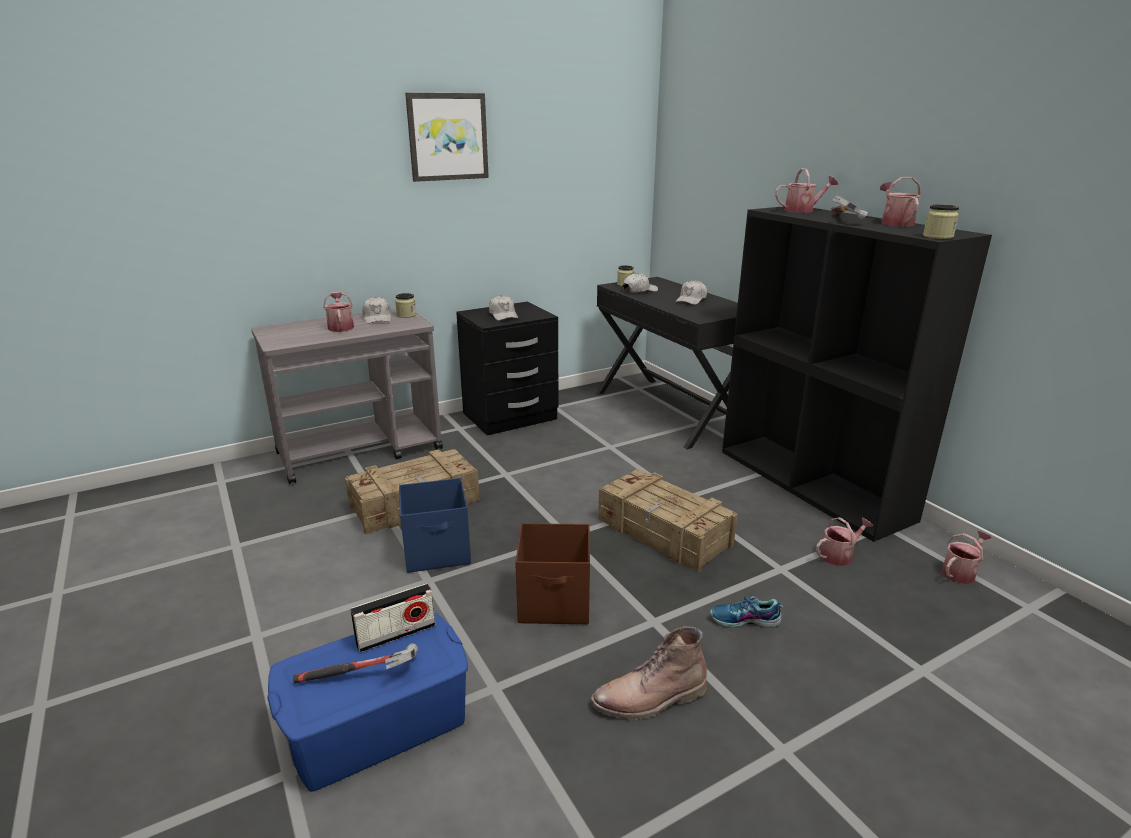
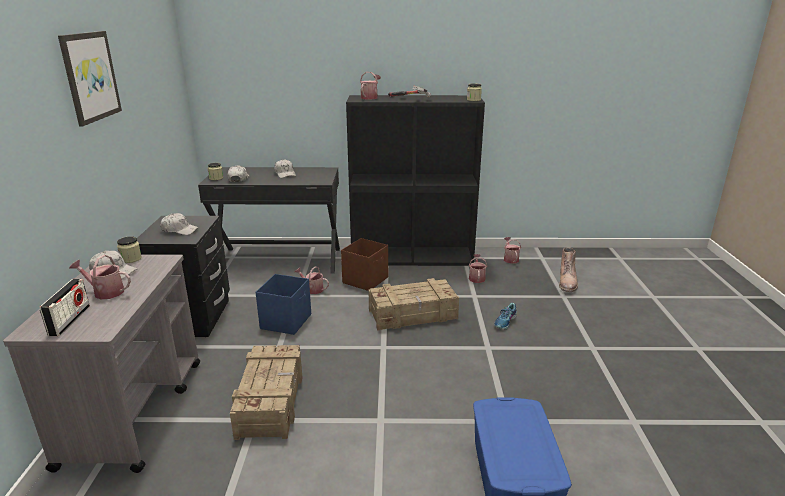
camera: 60 degrees left, 0 degrees up
hammer [293,644,418,684] -> none
radio [350,583,435,652] -> radio moved to [39,279,90,336]
blue storage box [399,478,471,573] -> blue storage box moved to [256,274,311,335]
brown storage box [515,523,590,624] -> brown storage box moved to [341,238,388,291]
brown boot [591,626,707,720] -> brown boot moved to [559,247,578,292]
watering can [880,177,921,226] -> watering can moved to [295,266,329,294]

